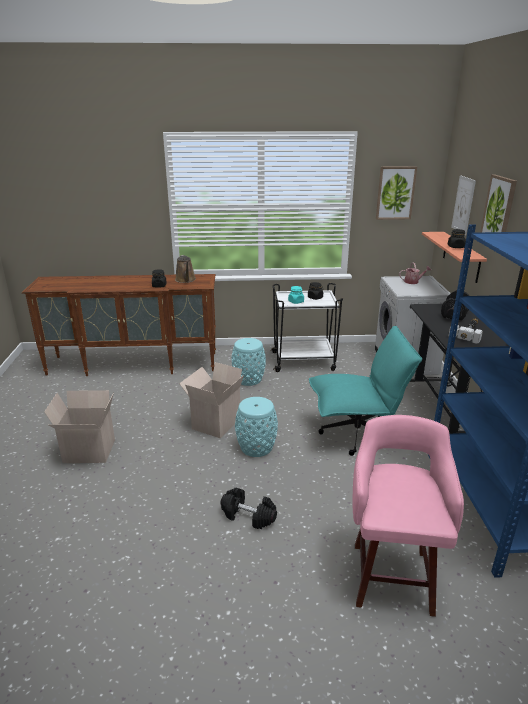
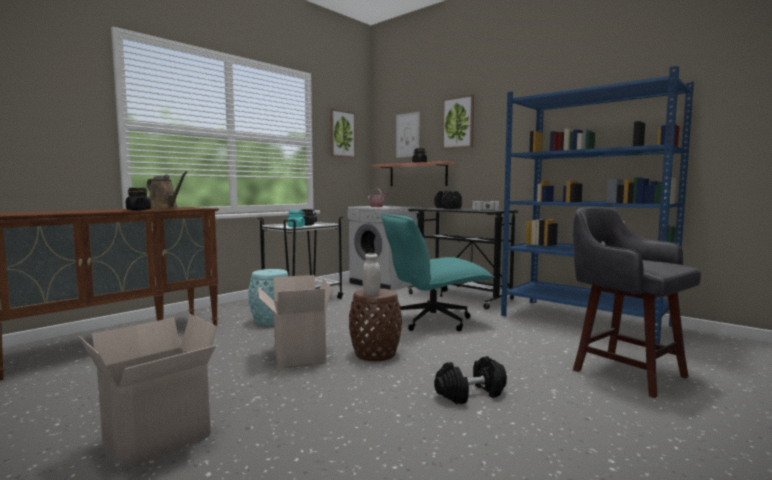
camera: 45 degrees left, 20 degrees down
turquoise stool [235,397,278,457] -> brown stool [349,288,402,361]
turquoise office chair [309,326,422,456] -> turquoise office chair turned 150 degrees counterclockwise [381,213,495,332]
pink stool [353,415,464,617] -> grey stool [572,207,701,398]
none -> white jar [362,253,381,295]

